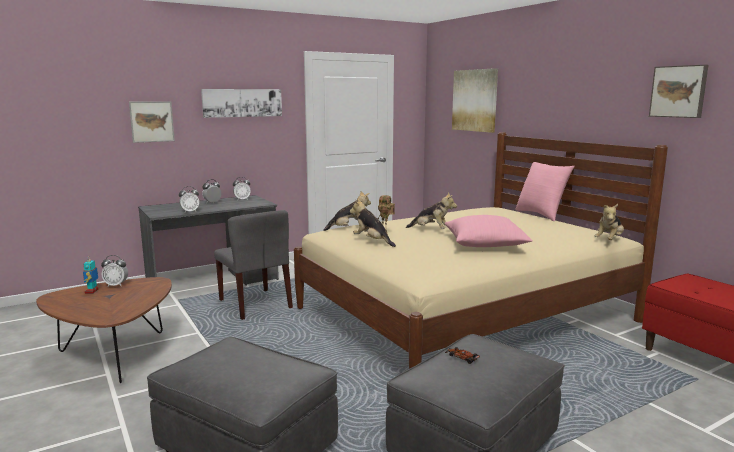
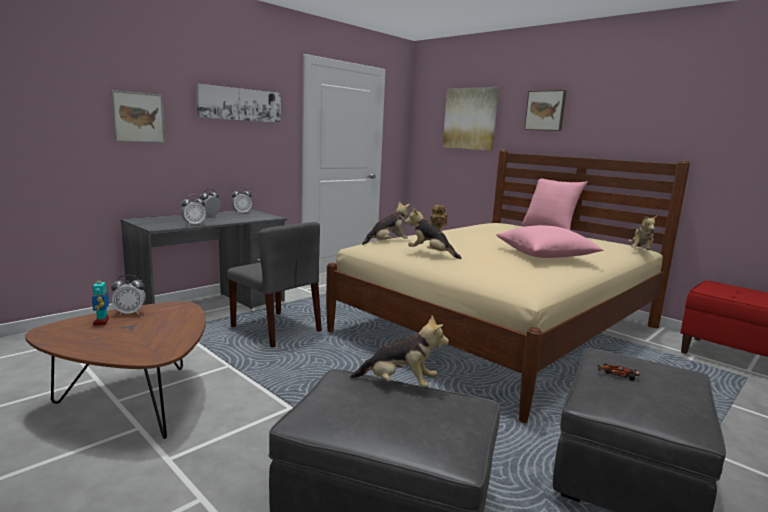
camera: 15 degrees left, 0 degrees up
plush toy [406,192,457,229] -> plush toy moved to [350,315,449,387]
picture [649,65,708,118] -> picture moved to [524,90,566,131]

